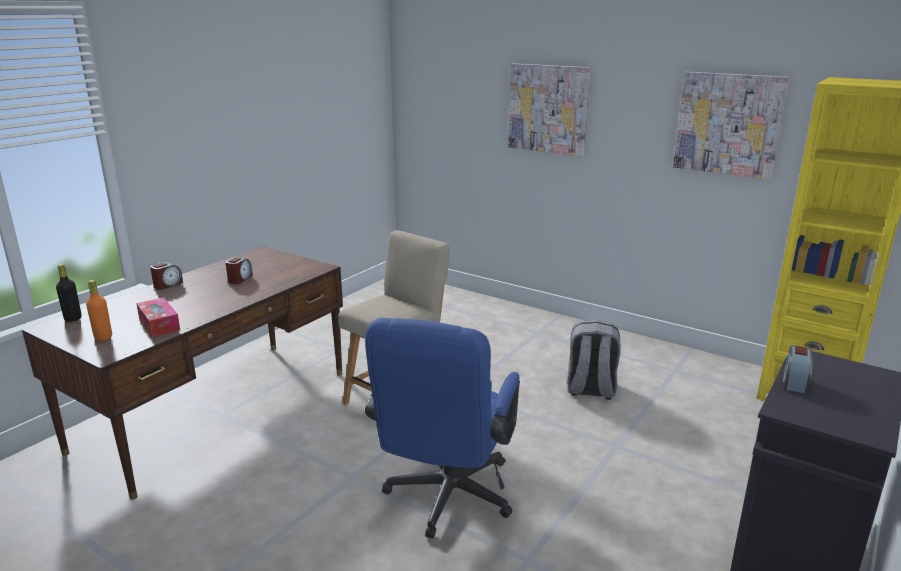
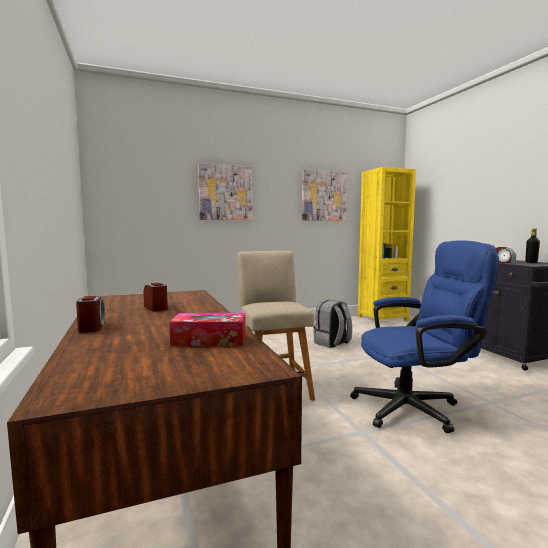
camera: 55 degrees left, 15 degrees down
black bottle [56,264,82,322] -> black bottle moved to [525,229,540,263]
orange bottle [86,280,112,341] -> none
blue office chair [365,318,520,538] -> blue office chair turned 60 degrees counterclockwise [350,240,499,433]

